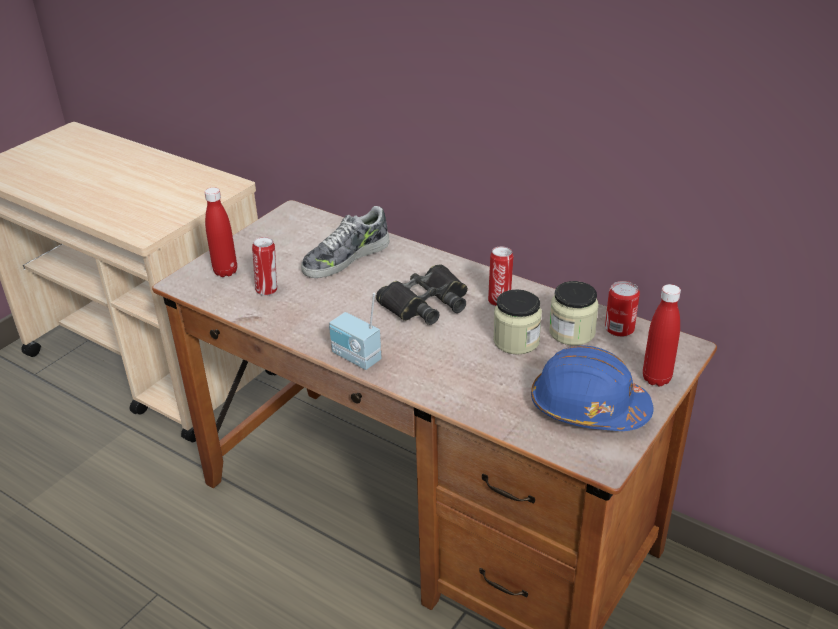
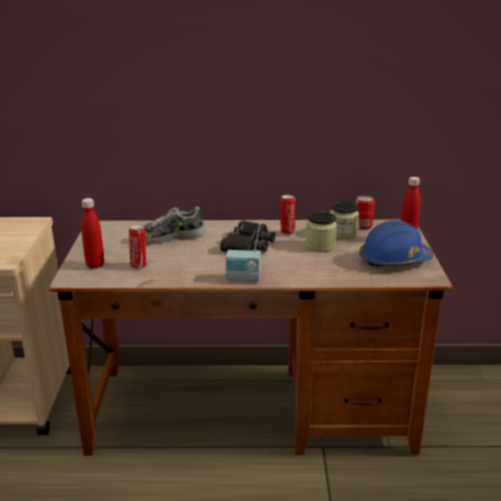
camera: 35 degrees left, 10 degrees down
shoe [301,206,389,278] -> shoe turned 60 degrees clockwise [144,206,205,245]

